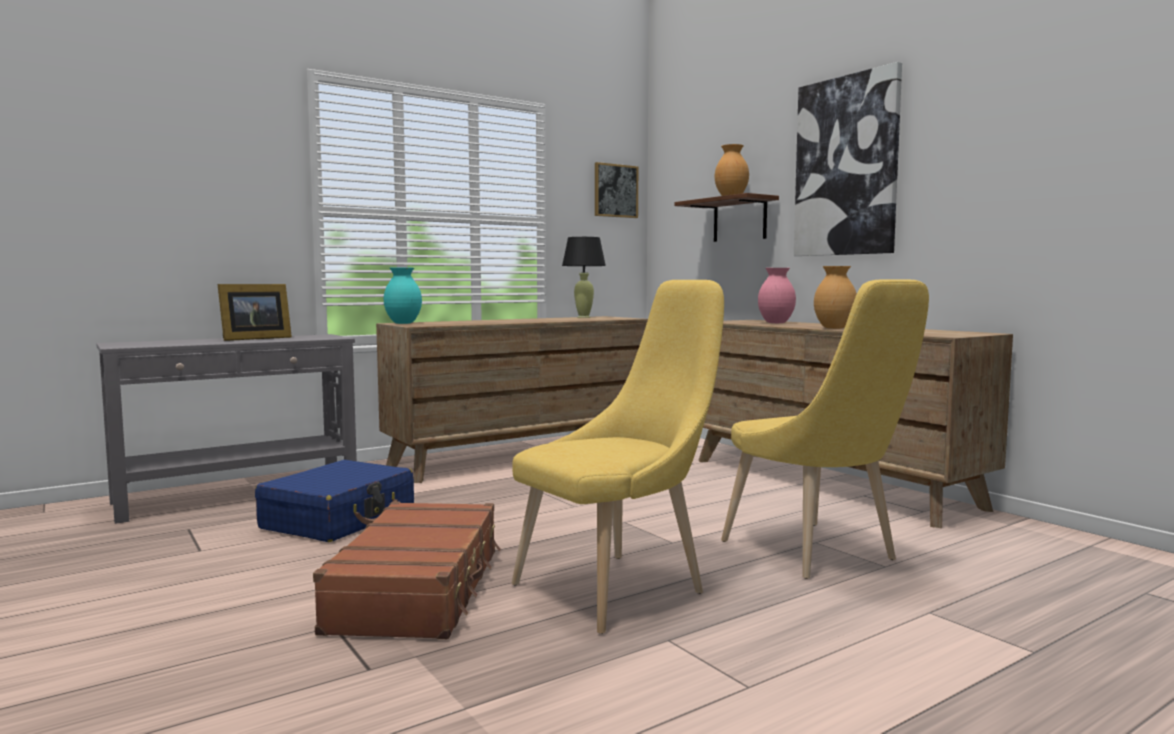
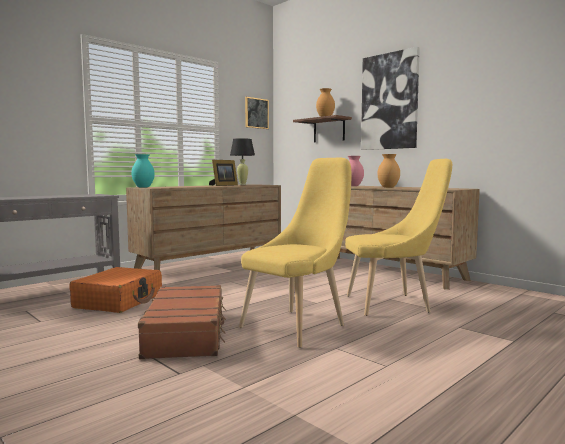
camera: 10 degrees left, 0 degrees up
picture frame [218,284,292,341] -> picture frame moved to [209,160,238,186]
blue suitcase [255,460,414,542] -> orange suitcase [70,267,162,313]
yellow chair [721,280,929,579] -> yellow chair turned 60 degrees counterclockwise [345,159,452,316]

